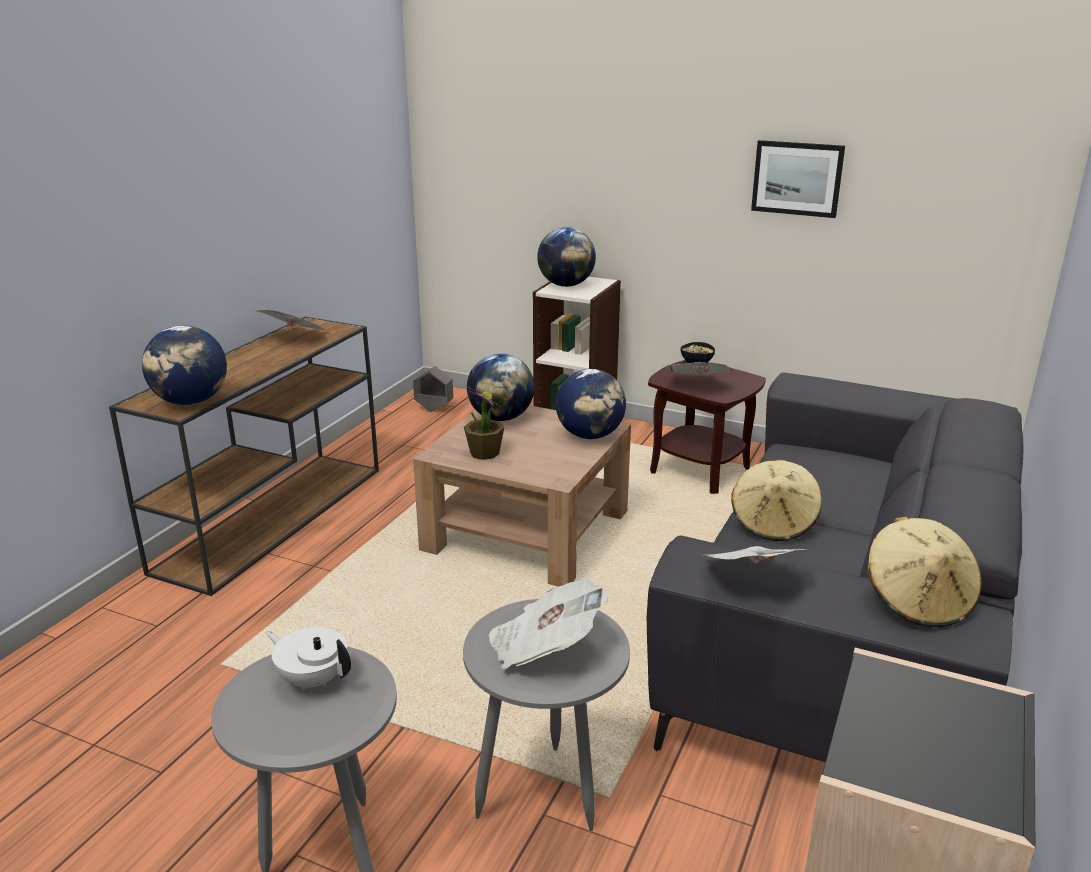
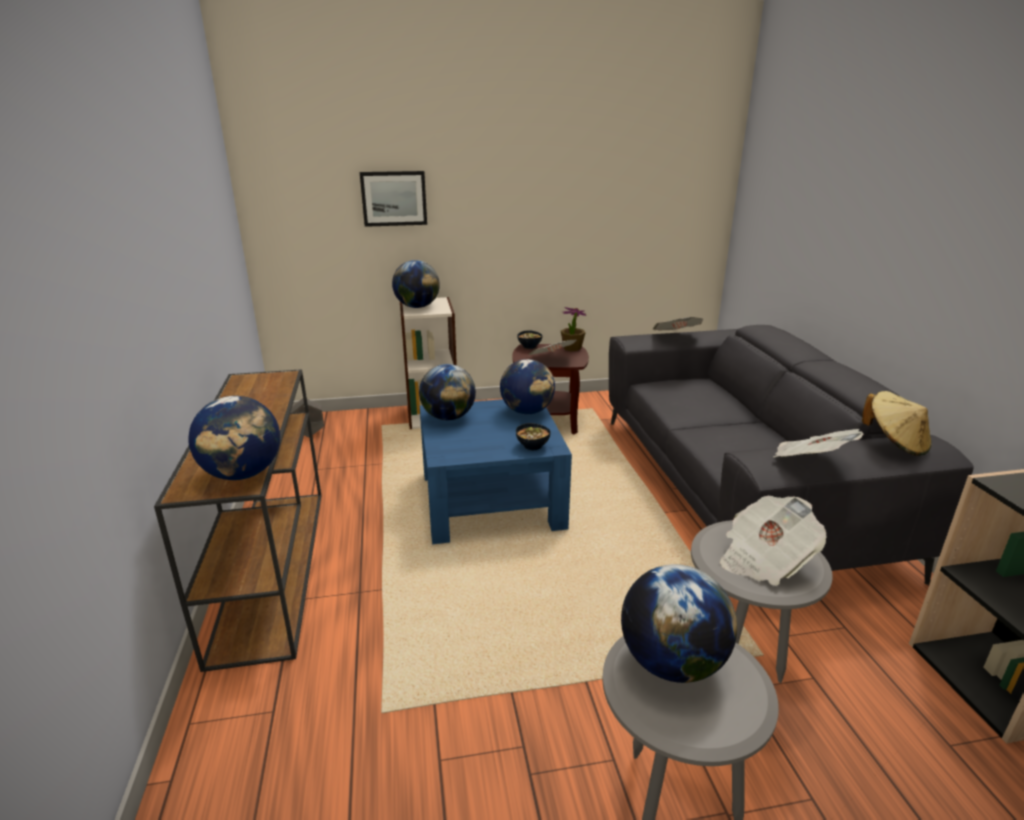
camera: 35 degrees left, 0 degrees up
newspaper [257,310,327,330] -> newspaper moved to [653,317,703,331]
white teapot [266,627,351,690] -> globe [621,564,737,683]
brown coffee table [413,405,631,586] -> blue coffee table [420,399,572,544]
potted plant [464,387,504,460] -> potted plant moved to [561,307,586,351]
beige hat [731,459,822,541] -> none
picture [751,140,845,218] -> picture moved to [360,171,427,227]
none -> bowl [516,423,551,450]

